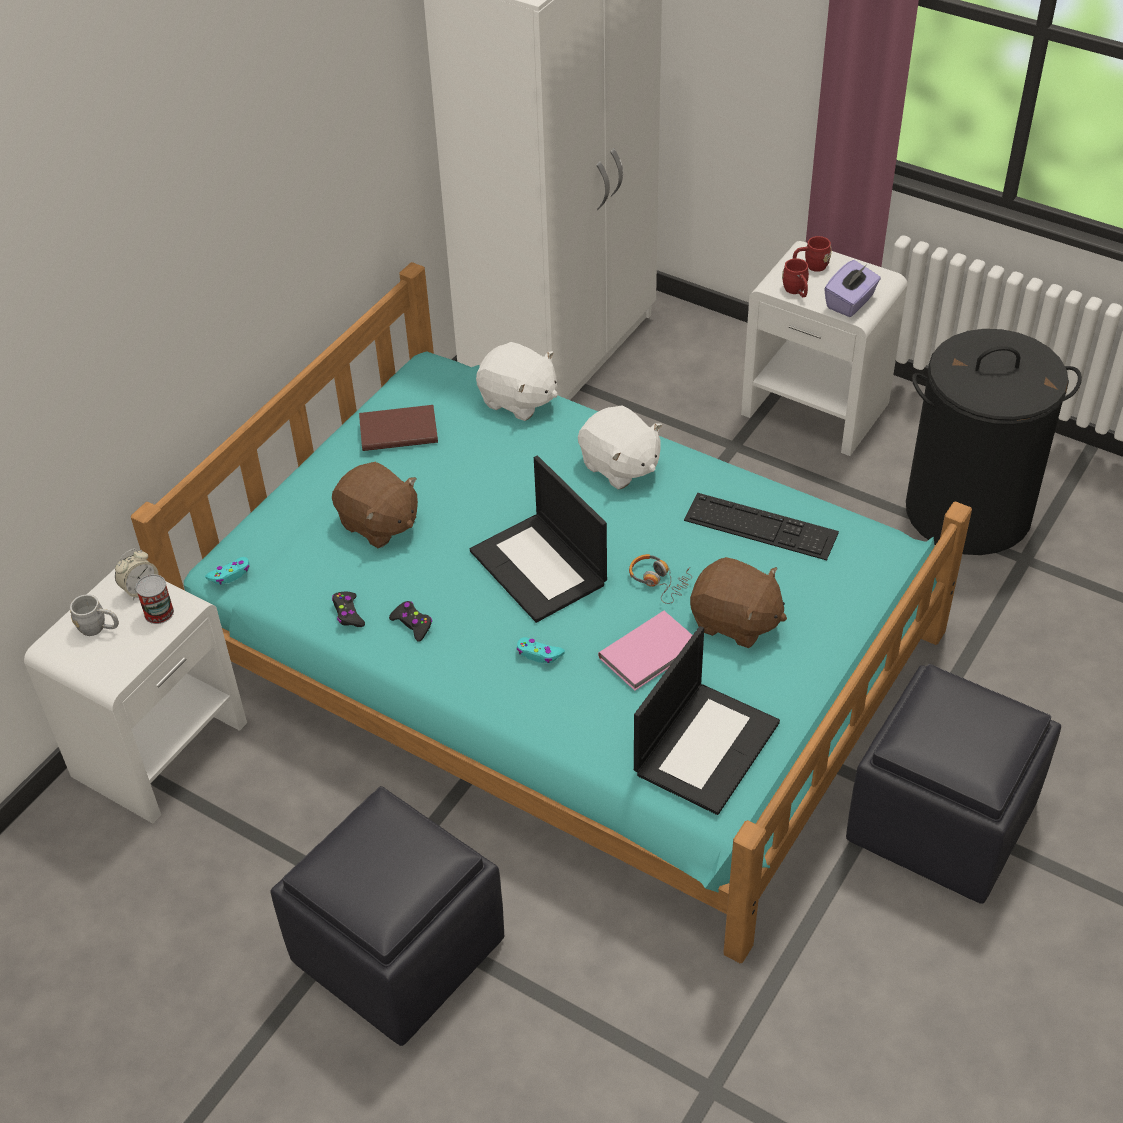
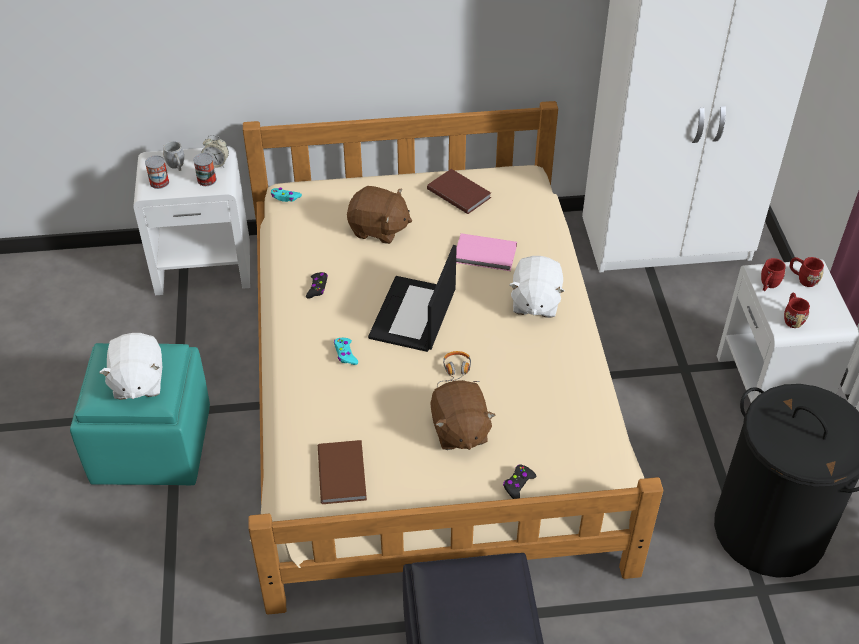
camera: 50 degrees right, 0 degrees up
turquoise bed [131,262,972,963] -> beige bed [243,101,663,615]
black ottoman [270,786,504,1046] -> turquoise ottoman [70,343,210,485]
brown plush toy [332,462,418,548] -> brown plush toy turned 75 degrees counterclockwise [347,186,412,244]
black game controller [332,592,365,627] -> black game controller moved to [503,465,536,499]
white plush toy [476,342,558,421] -> white plush toy moved to [99,333,162,400]
pink book [598,611,693,691] -> pink book moved to [456,233,517,271]
laptop [634,626,780,815] -> brown book [318,440,367,504]
keyboard [684,493,839,560] -> none
purple tissue box [824,260,881,317] -> red mug [784,293,810,328]
none -> can [145,155,169,189]

